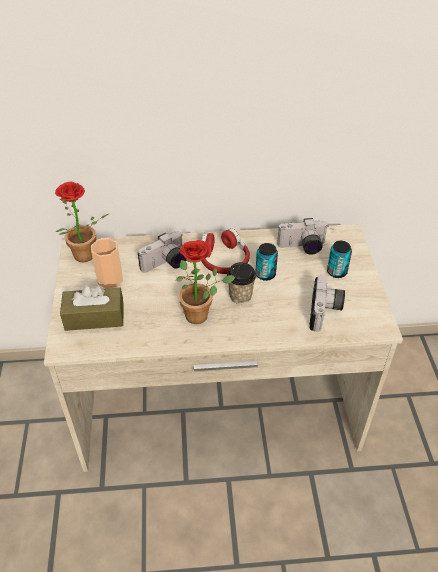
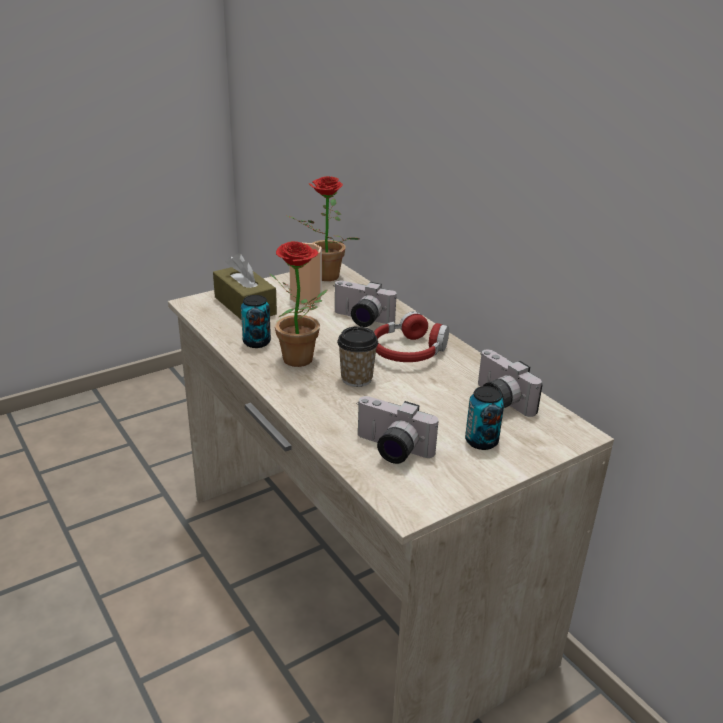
camera: 60 degrees right, 15 degrees down
can [255,243,278,281] -> can moved to [241,295,271,348]
camera [310,274,345,332] -> camera turned 45 degrees clockwise [356,396,438,464]

